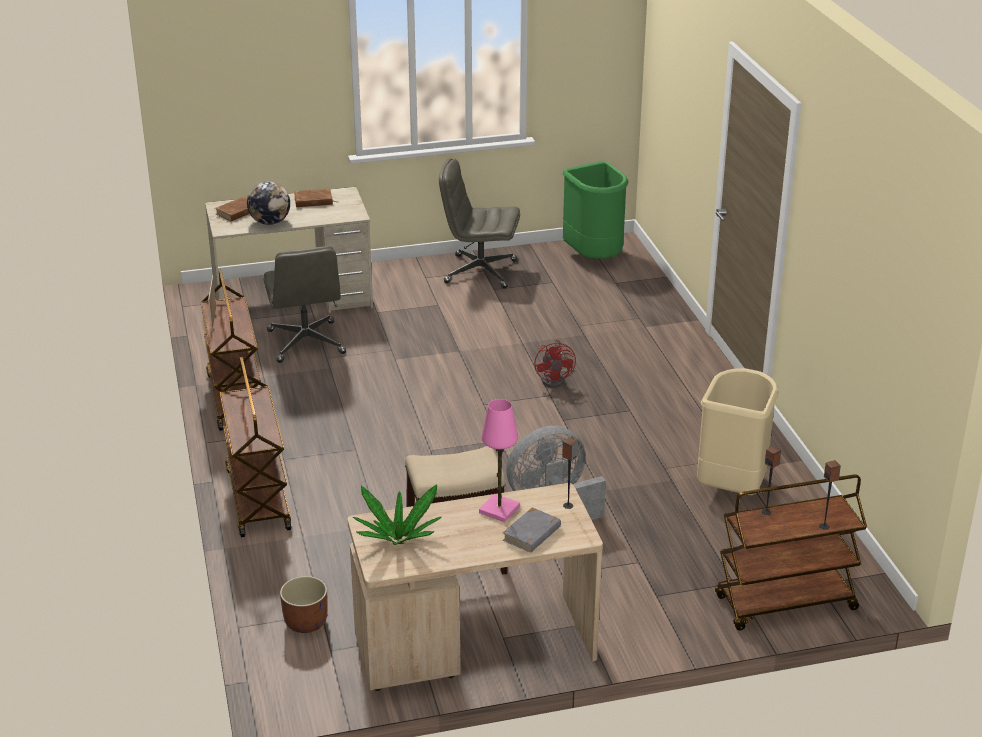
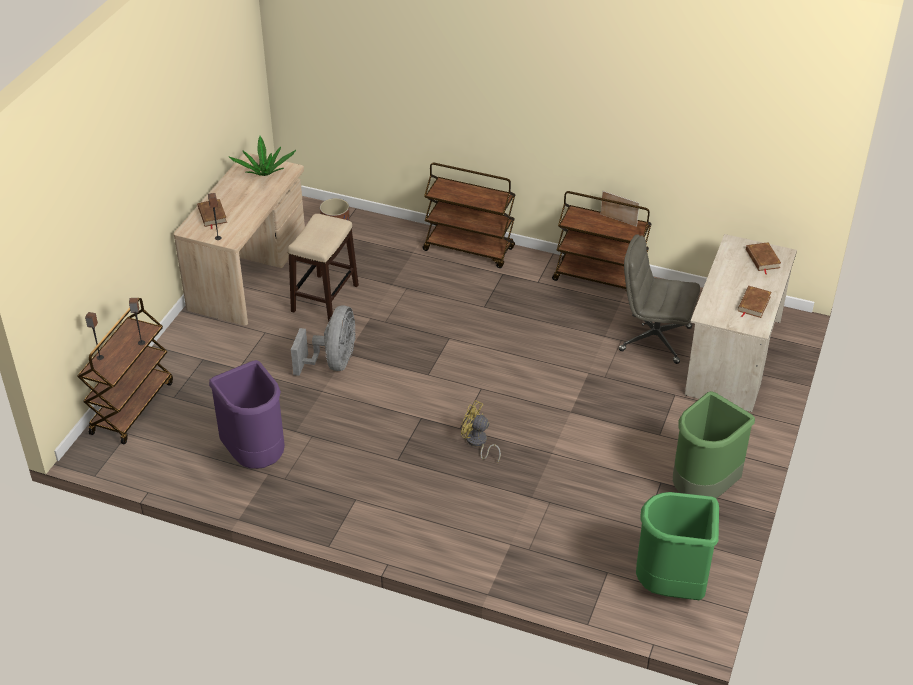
camera: 125 degrees right, 10 degrees up
globe [247,181,290,225] -> none
grey office chair [439,159,520,288] -> green trash can [673,391,755,498]
pink table lamp [479,399,520,522] -> none
grey book [503,507,561,553] -> brown book [198,199,227,229]
red fan [534,340,576,388] -> yellow fan [461,400,501,463]
beige trash can [697,368,779,495] -> purple trash can [209,360,285,469]

